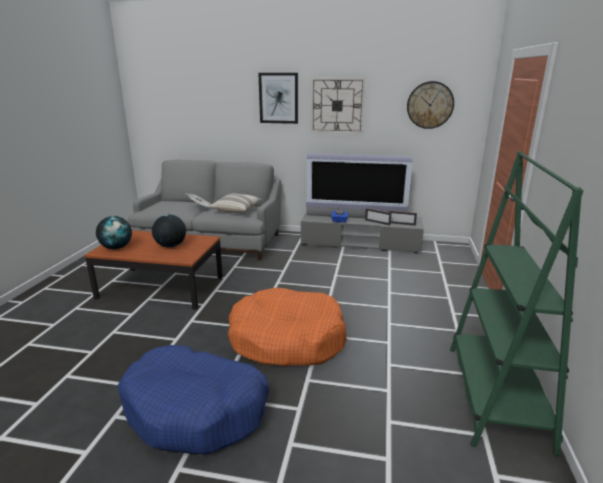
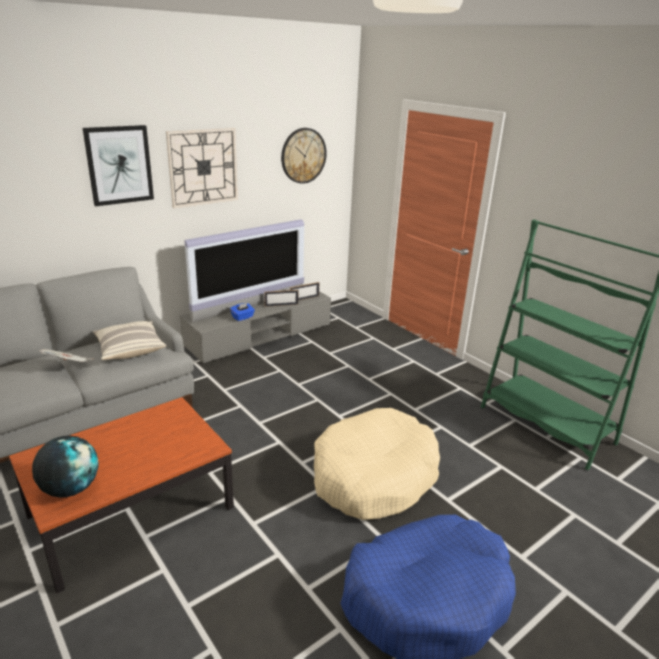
camera: 50 degrees left, 5 degrees up
globe [152,214,186,247] -> none
orange dog bed [228,288,346,366] -> beige dog bed [314,408,440,520]

